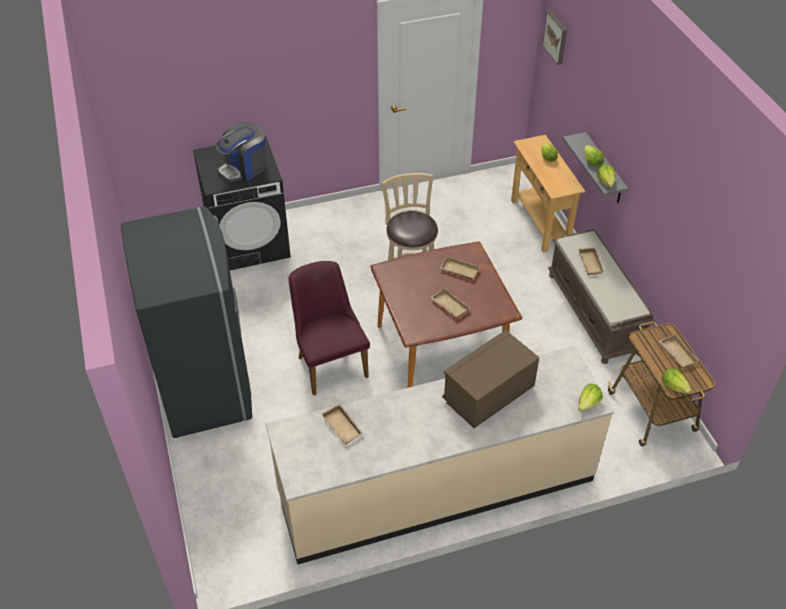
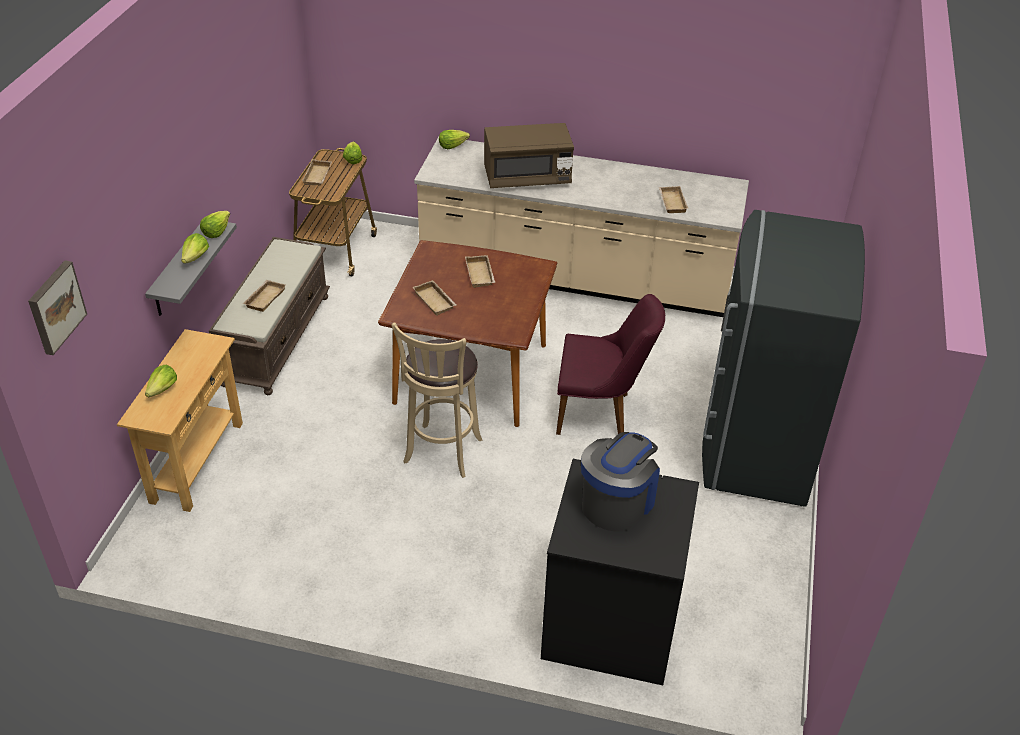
camera: 150 degrees left, 5 degrees down
coffee machine [216,122,267,182] -> coffee machine turned 45 degrees counterclockwise [581,432,660,532]
purple chair [289,261,370,396] -> purple chair turned 90 degrees counterclockwise [556,294,665,435]

